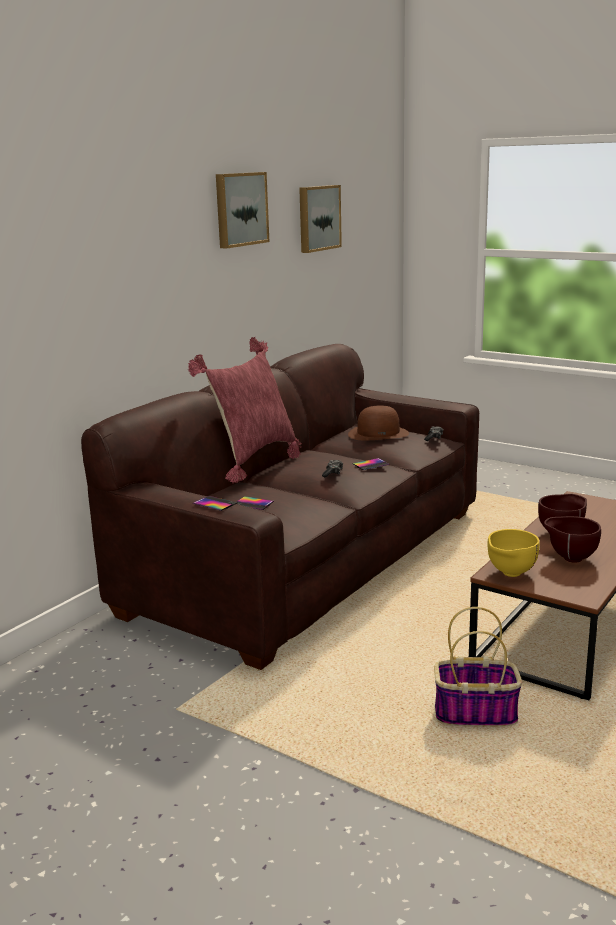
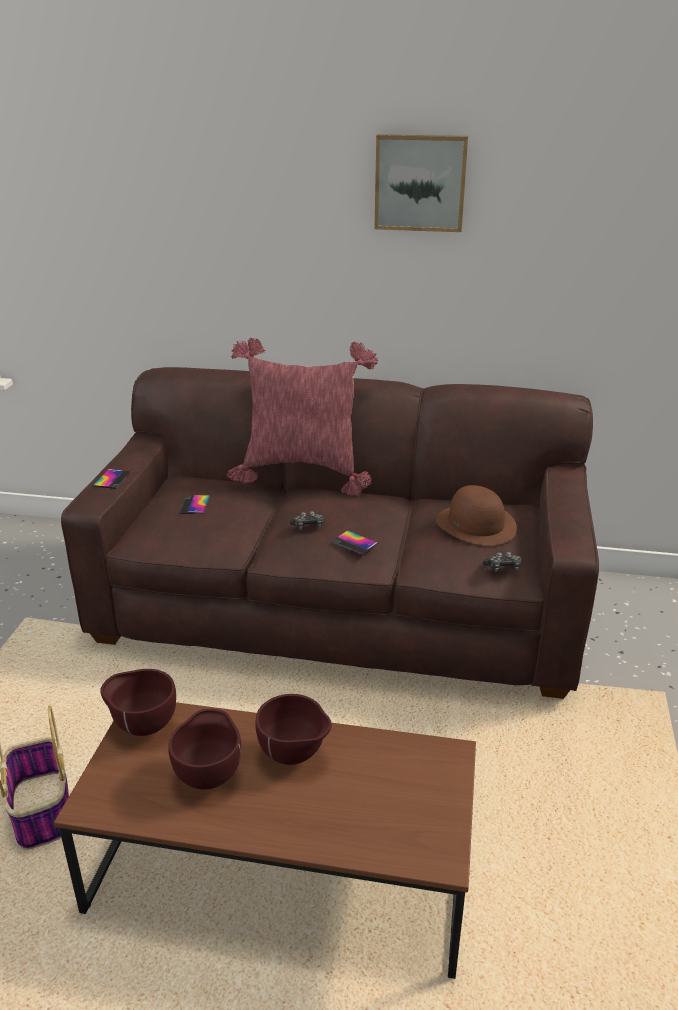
camera: 65 degrees right, 10 degrees up
picture [299,185,342,253] -> none
yellow bowl [487,529,540,577] -> brown bowl [100,669,176,736]

